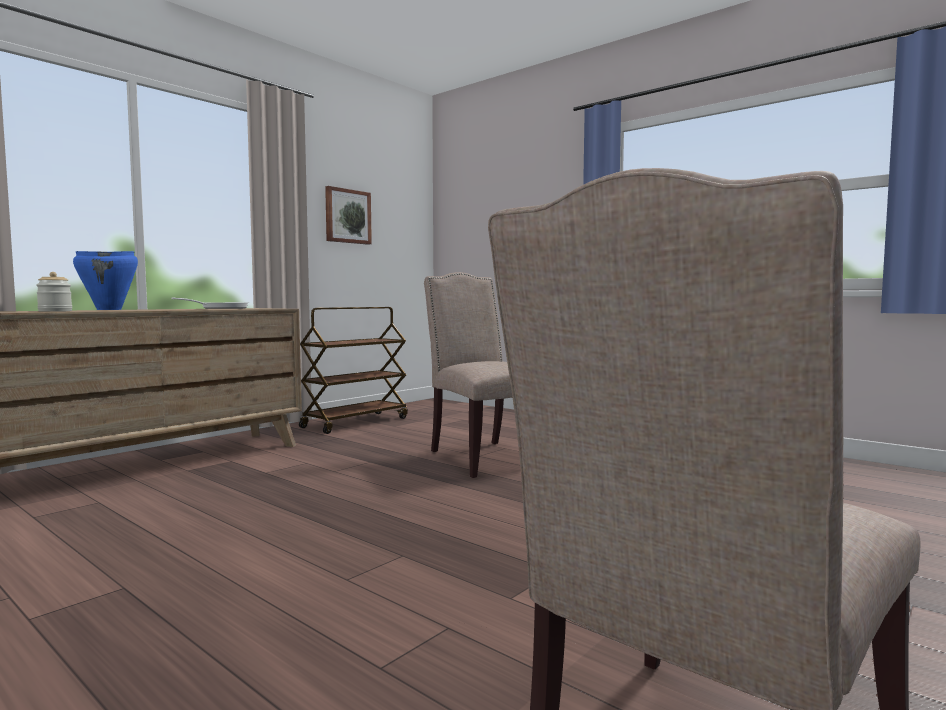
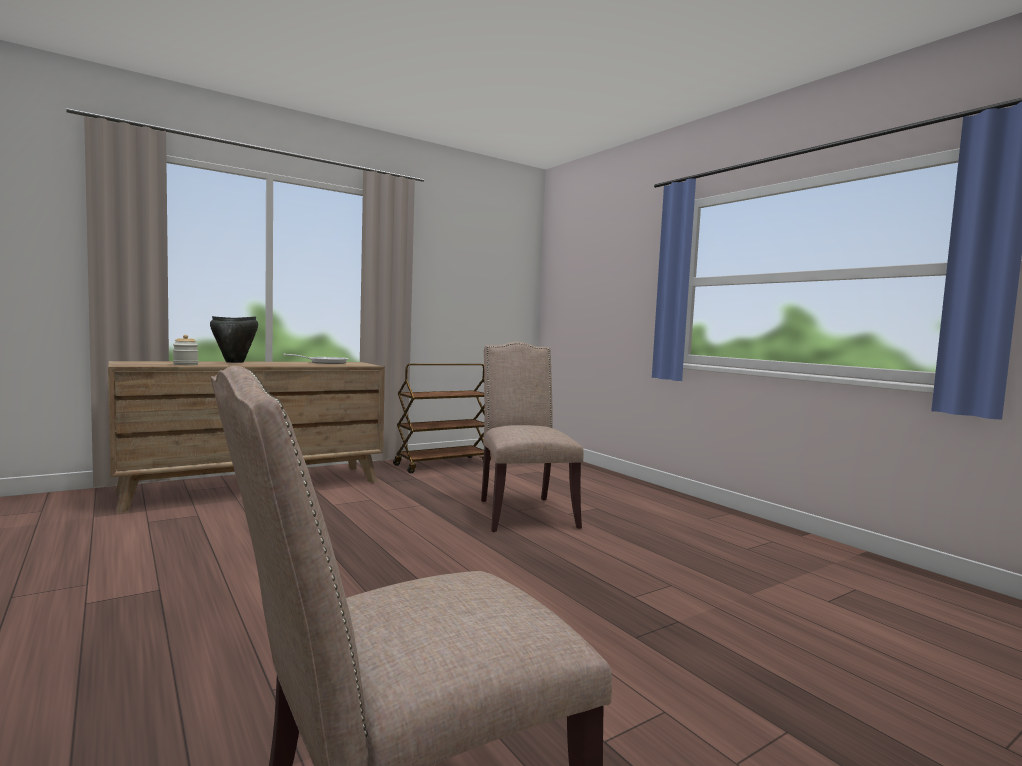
camera: 15 degrees right, 0 degrees up
blue cooking pot [73,251,138,310] -> black cooking pot [210,316,258,363]
picture [325,186,372,245] -> none

